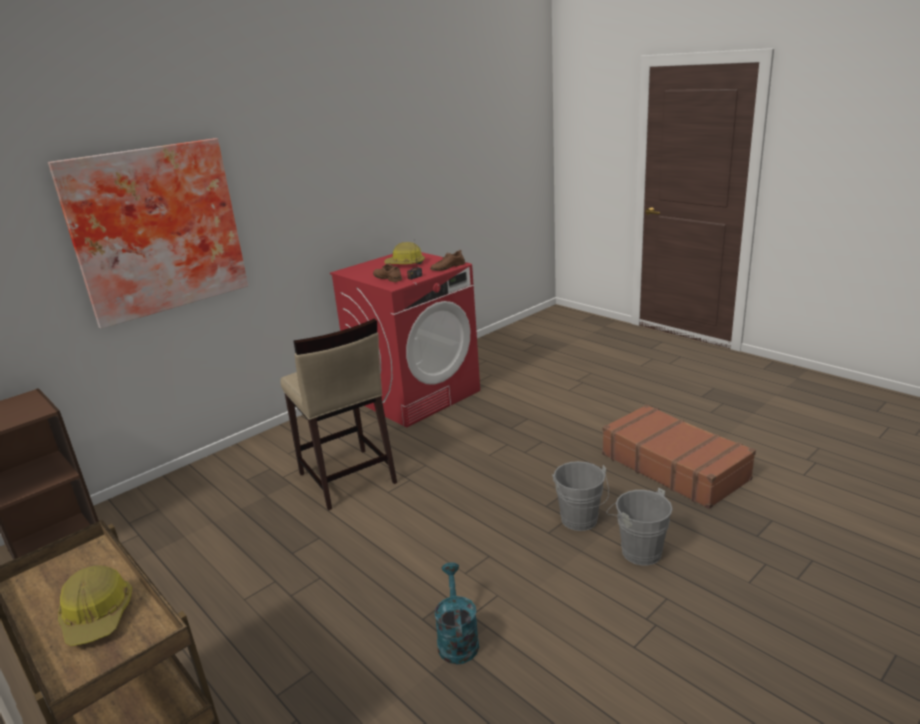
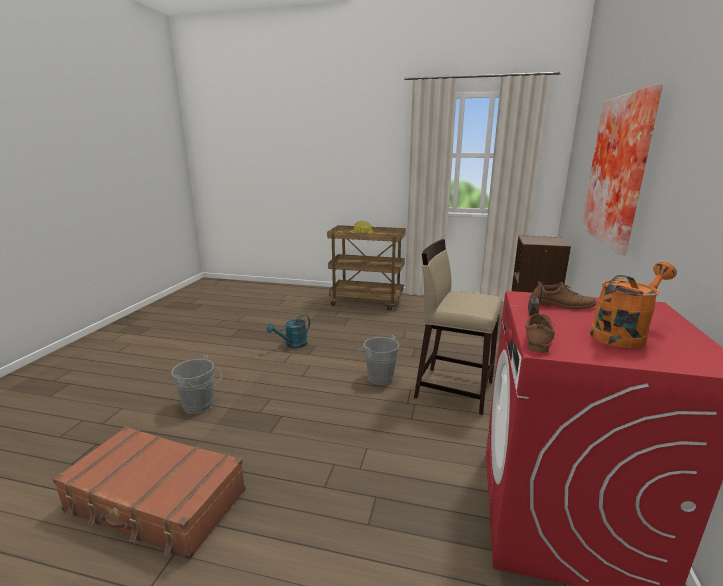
camera: 145 degrees right, 5 degrees down
hard hat [384,242,425,265] -> orange watering can [590,262,677,348]
turquoise watering can [435,562,479,664] -> turquoise watering can turned 90 degrees clockwise [267,315,310,348]
grey bucket [552,461,609,531] -> grey bucket moved to [358,335,399,385]

